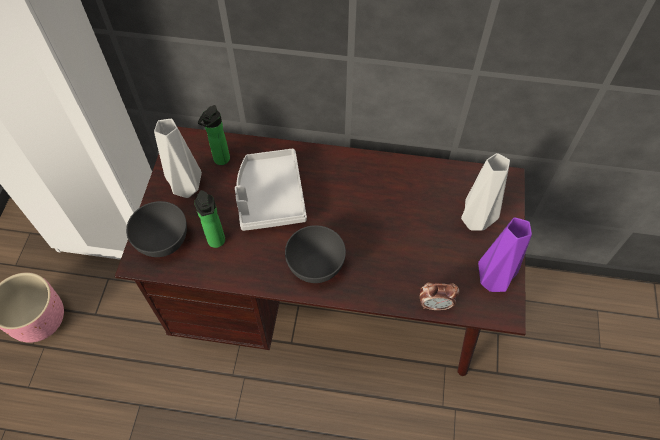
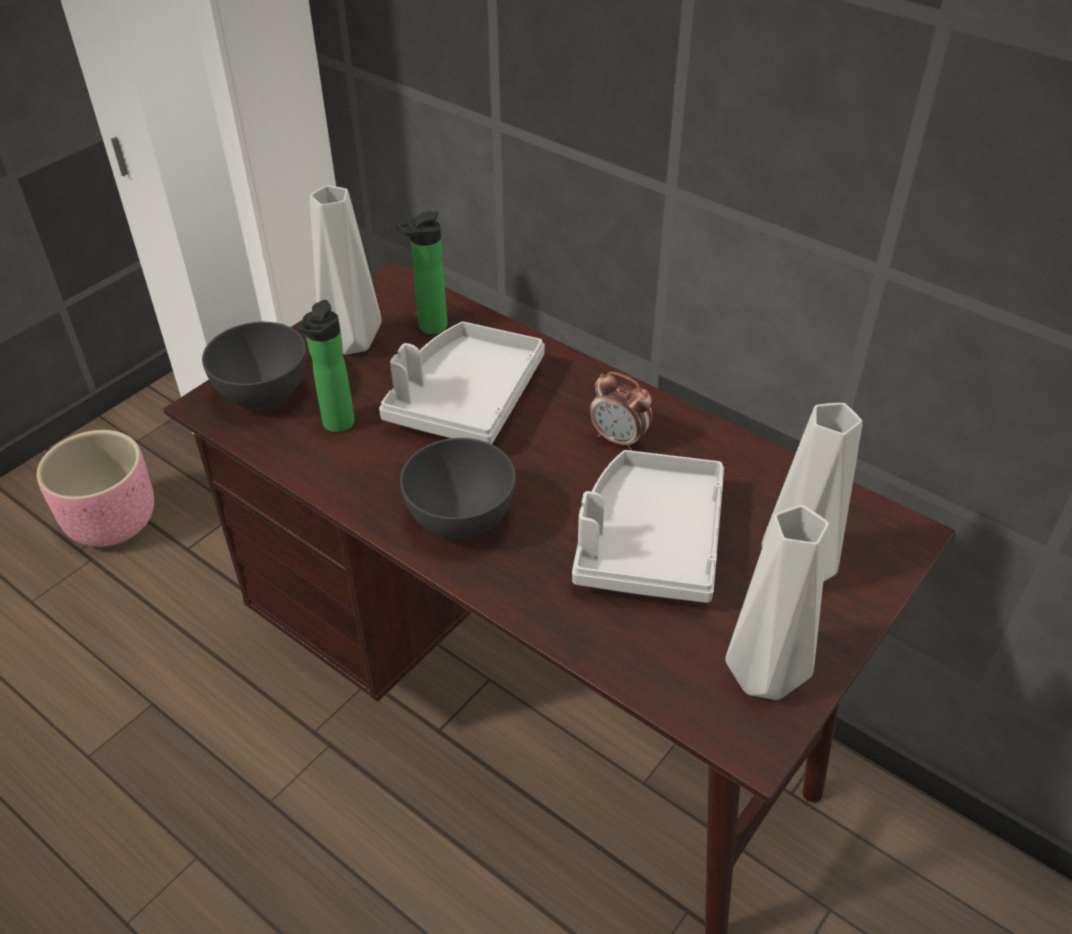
camera: 30 degrees right, 15 degrees down
alarm clock [420,282,459,310] -> alarm clock moved to [589,372,652,451]
purple vase [478,217,532,292] -> grey vase [725,505,829,700]
none -> grey tray [572,450,724,603]

